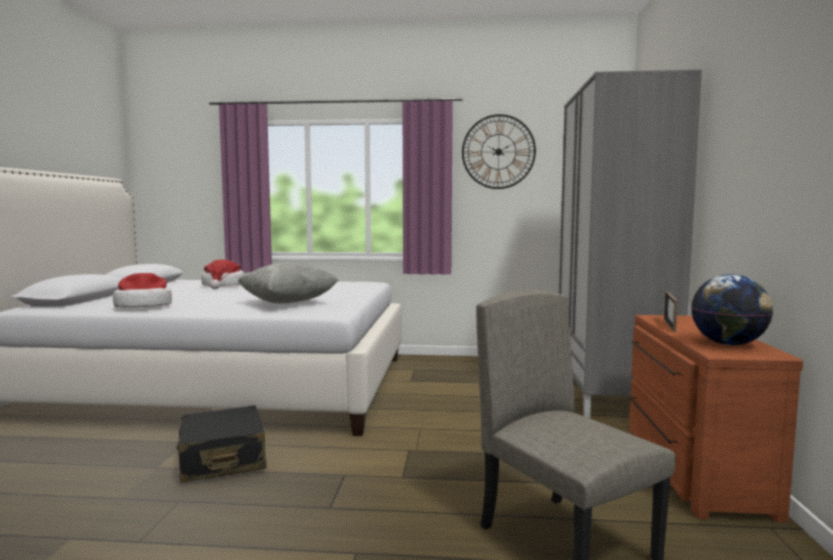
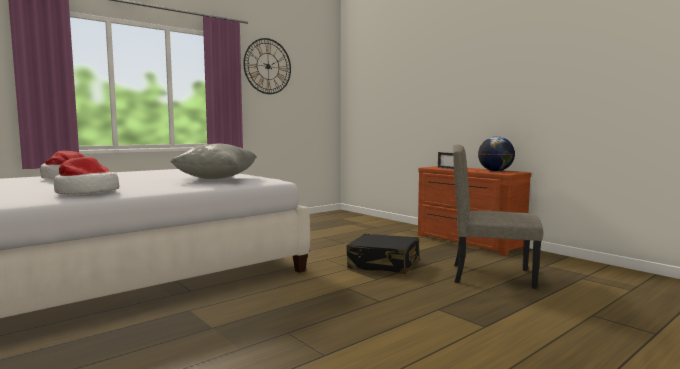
camera: 45 degrees left, 0 degrees up
black suitcase [177,405,267,483] -> black suitcase moved to [346,234,419,274]
grey wardrobe [559,70,702,418] -> none

